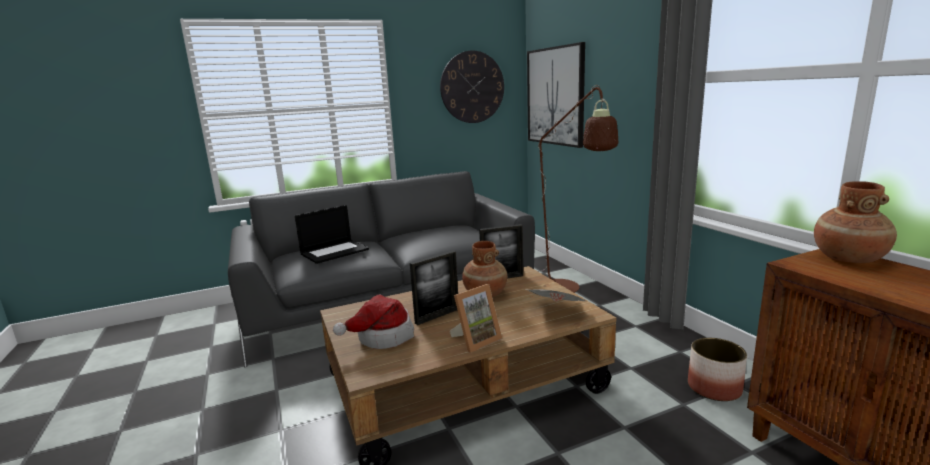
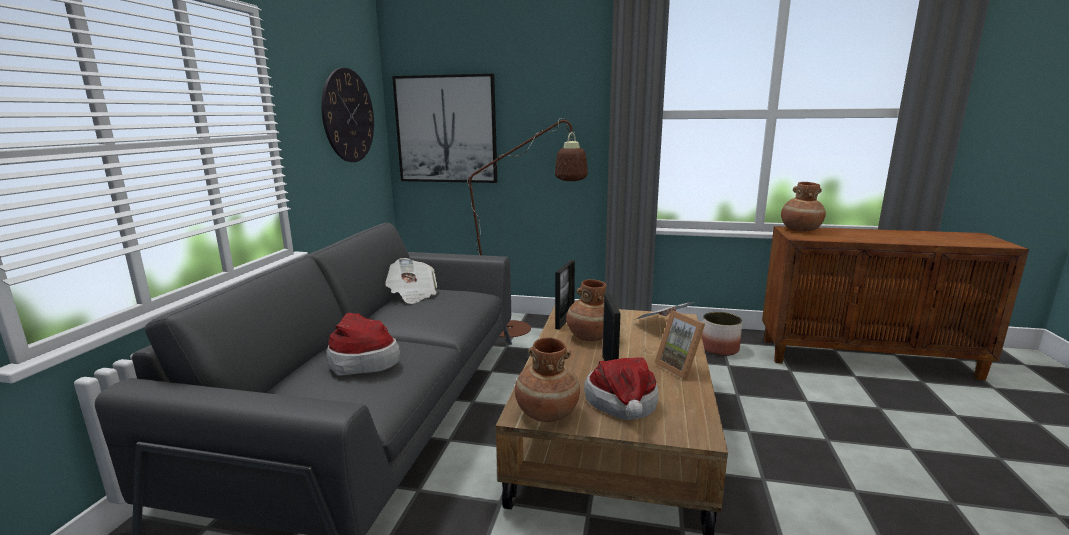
camera: 55 degrees left, 0 degrees up
laptop [295,205,369,264] -> hat [327,313,400,376]
picture frame [450,284,503,353] -> picture frame turned 150 degrees clockwise [654,310,705,380]
none -> newspaper [385,258,437,304]
none -> brown vase [515,337,580,422]

